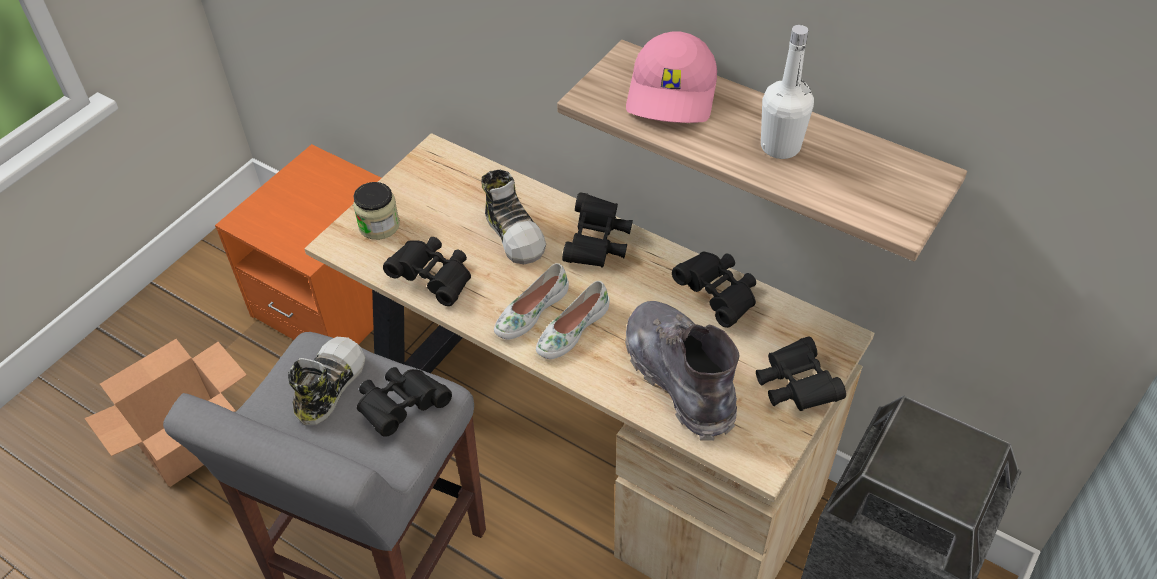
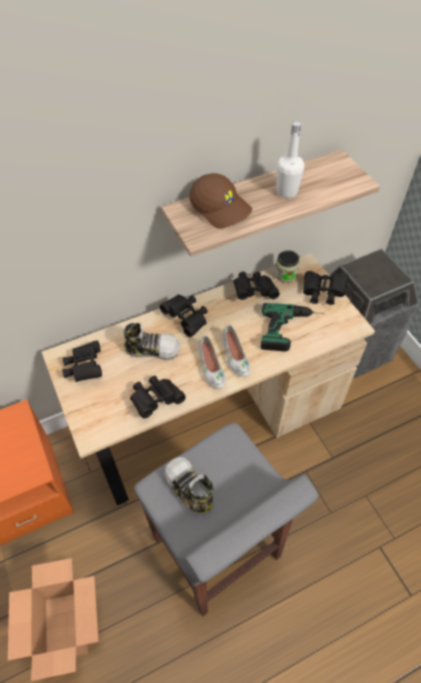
camera: 60 degrees left, 5 degrees up
jar [353,182,400,240] -> jar moved to [275,250,300,283]
black binoculars [357,367,452,437] -> black binoculars moved to [62,341,102,382]
grey boot [625,301,739,441] -> power drill [261,303,325,352]
pink cap [626,31,717,123] -> brown cap [189,173,252,229]

